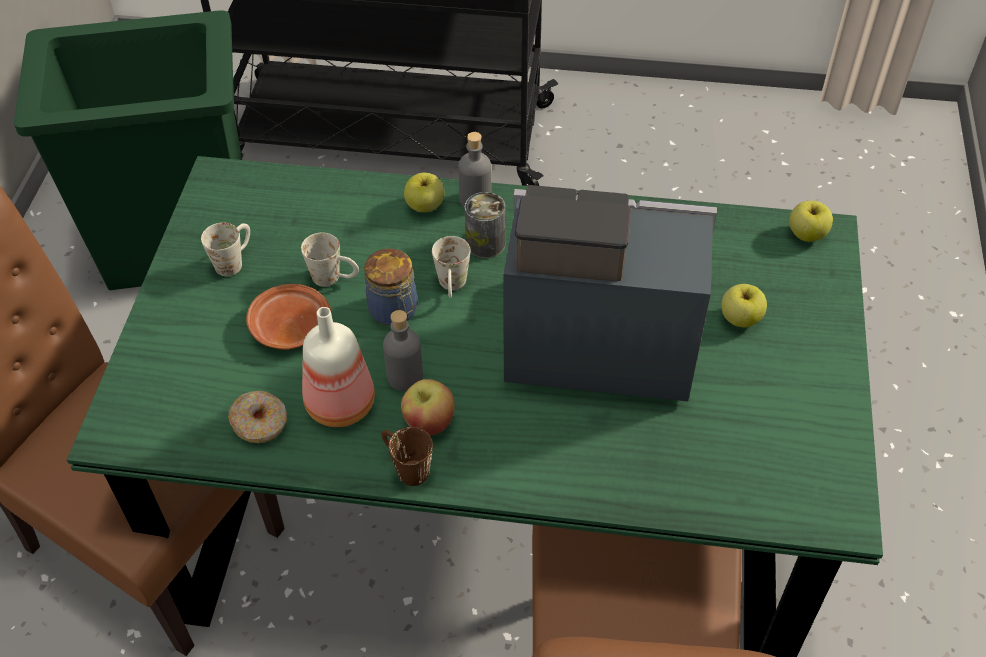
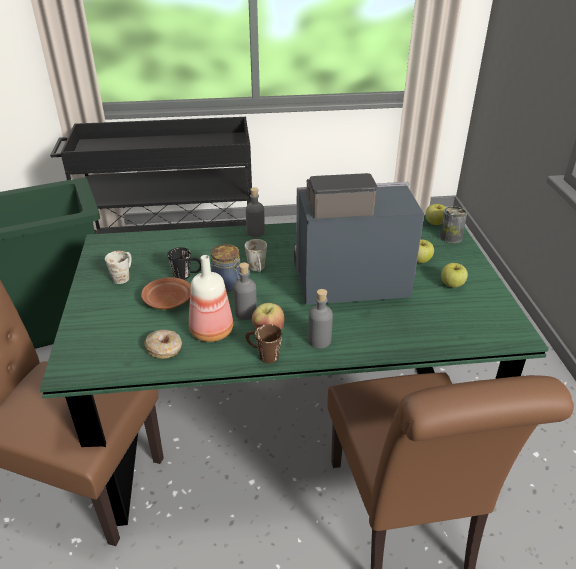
camera: 15 degrees left, 15 degrees down
white mug [301,232,359,287] -> black mug [167,247,201,280]
apple [404,173,445,212] -> apple moved to [441,263,468,288]
can [465,192,506,258] -> can moved to [440,206,467,243]
none -> grey bottle [308,289,333,349]

